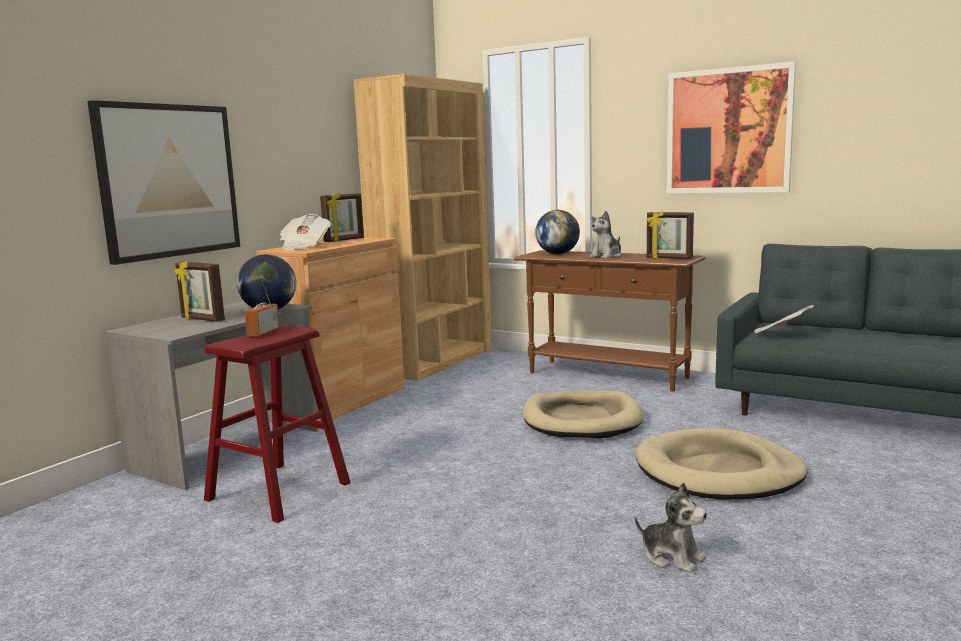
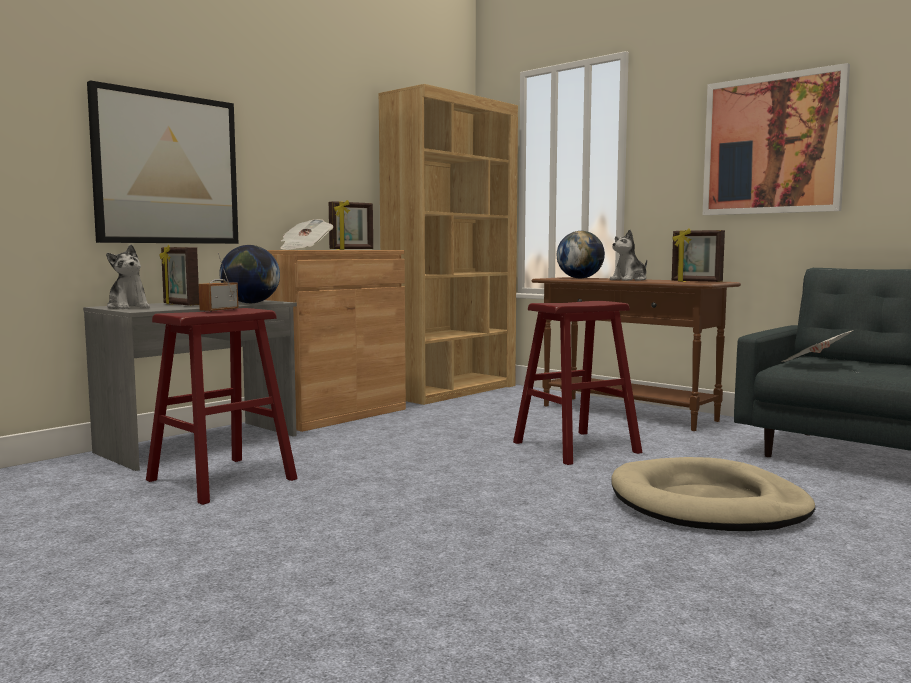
camera: 10 degrees right, 5 degrees down
beige dog bed [523,390,643,439] -> red stool [513,301,642,465]
plush toy [635,482,707,573] -> plush toy moved to [106,245,150,309]

